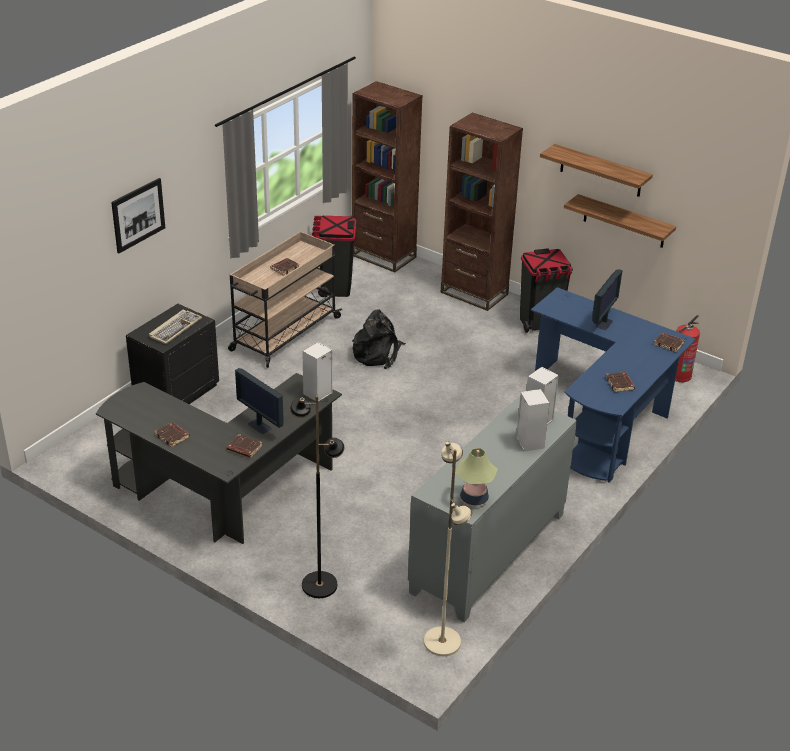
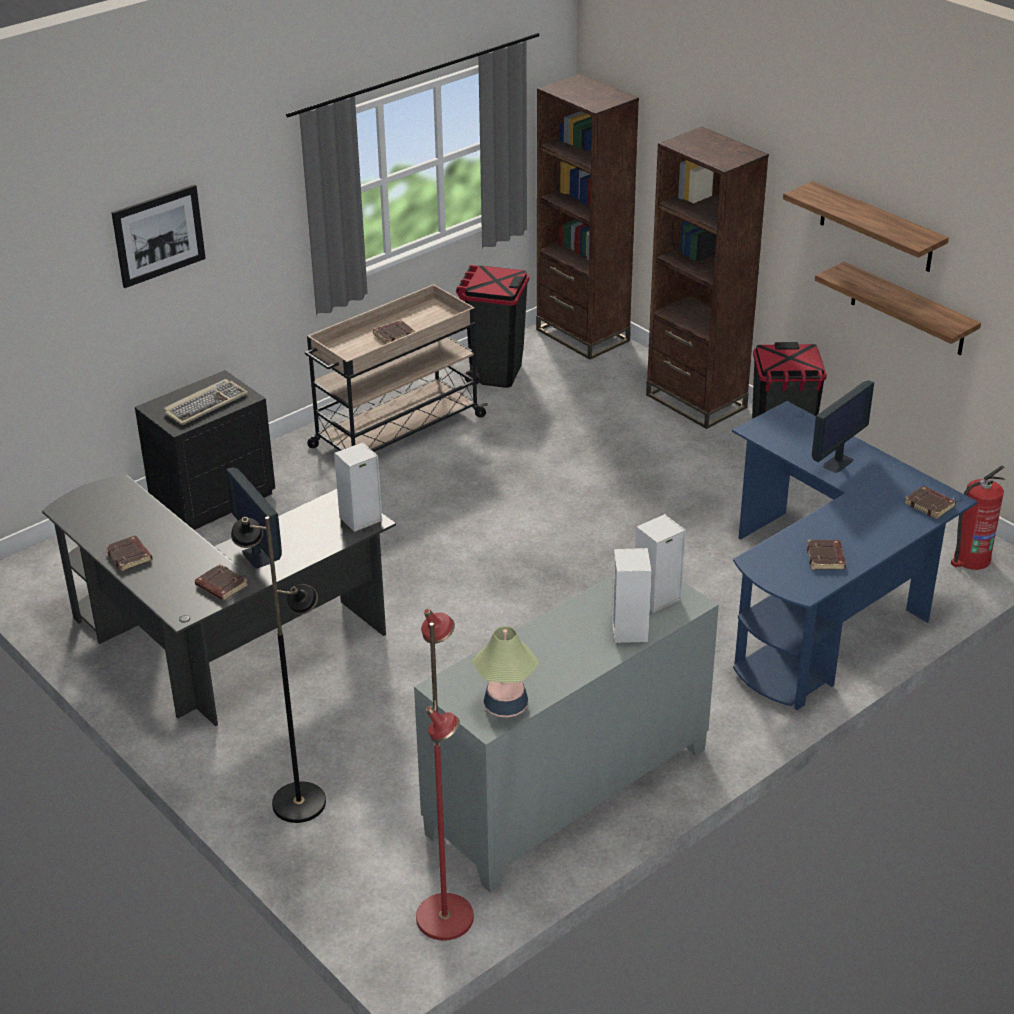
camera: 15 degrees right, 0 degrees up
black backpack [352,310,406,369] -> none
beige floor lamp [424,441,472,656] -> red floor lamp [416,608,474,940]

